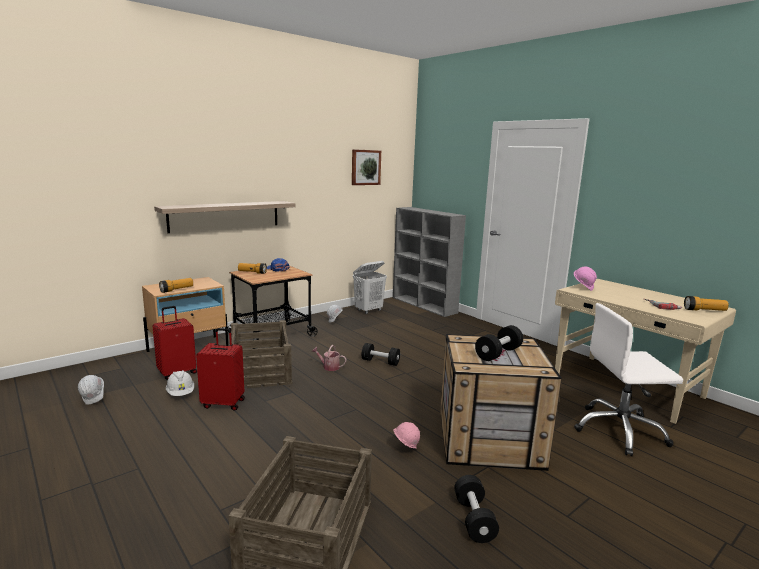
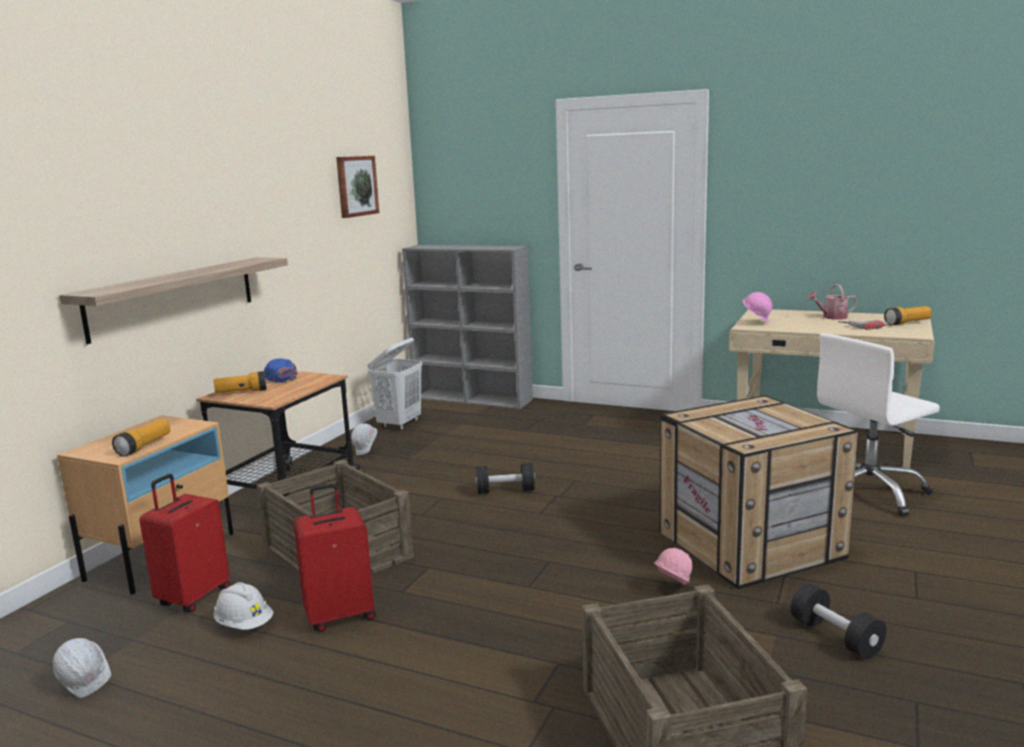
camera: 25 degrees left, 0 degrees up
watering can [311,345,347,371] -> watering can moved to [807,284,858,320]
black dumbbell [475,325,523,361] -> none

